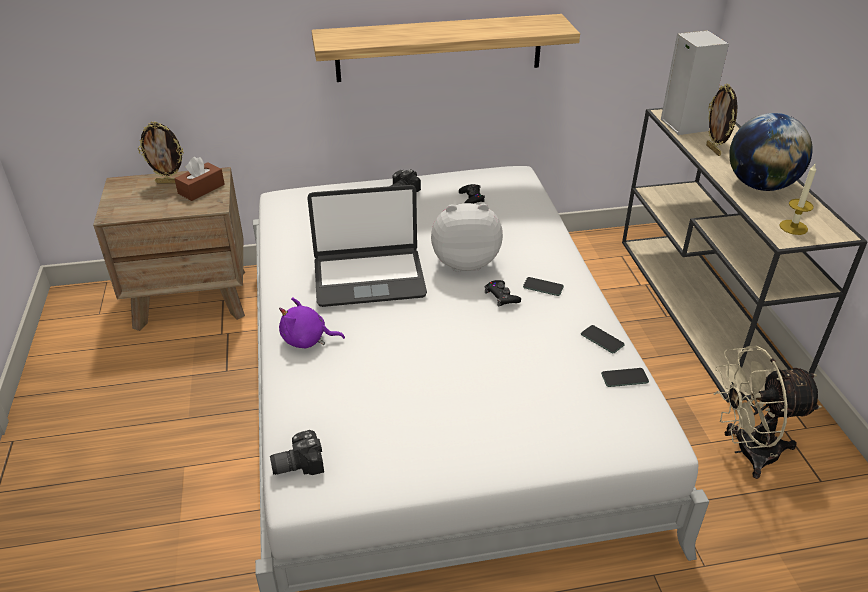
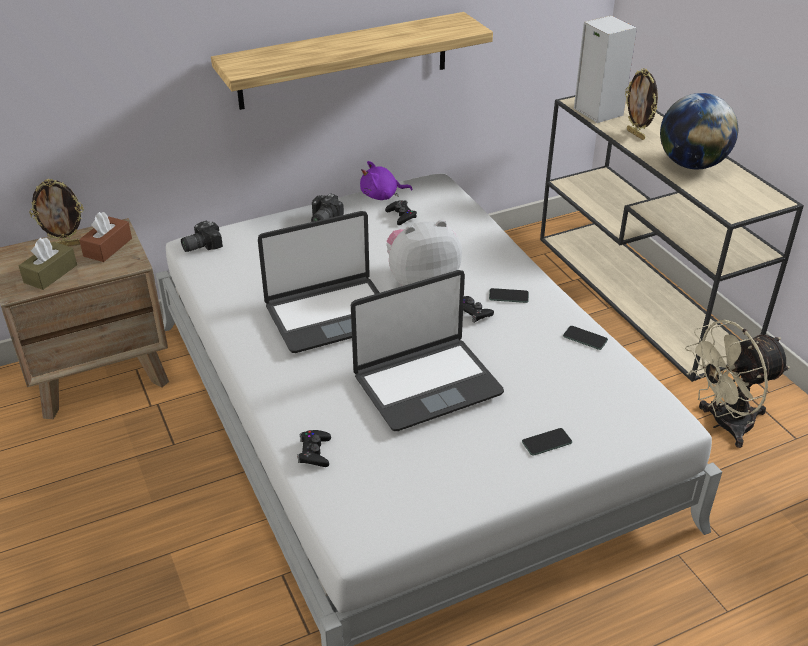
camera: 15 degrees left, 0 degrees up
camera [270,430,324,475] -> camera moved to [181,220,223,252]
purple plush toy [279,298,345,348] -> purple plush toy moved to [360,161,413,200]
phone [601,368,649,387] -> phone moved to [522,428,572,456]
candle [779,164,816,235] -> none
none -> brown tissue box [19,238,77,290]
none -> black game controller [297,430,331,467]
none -> laptop [351,270,504,431]

